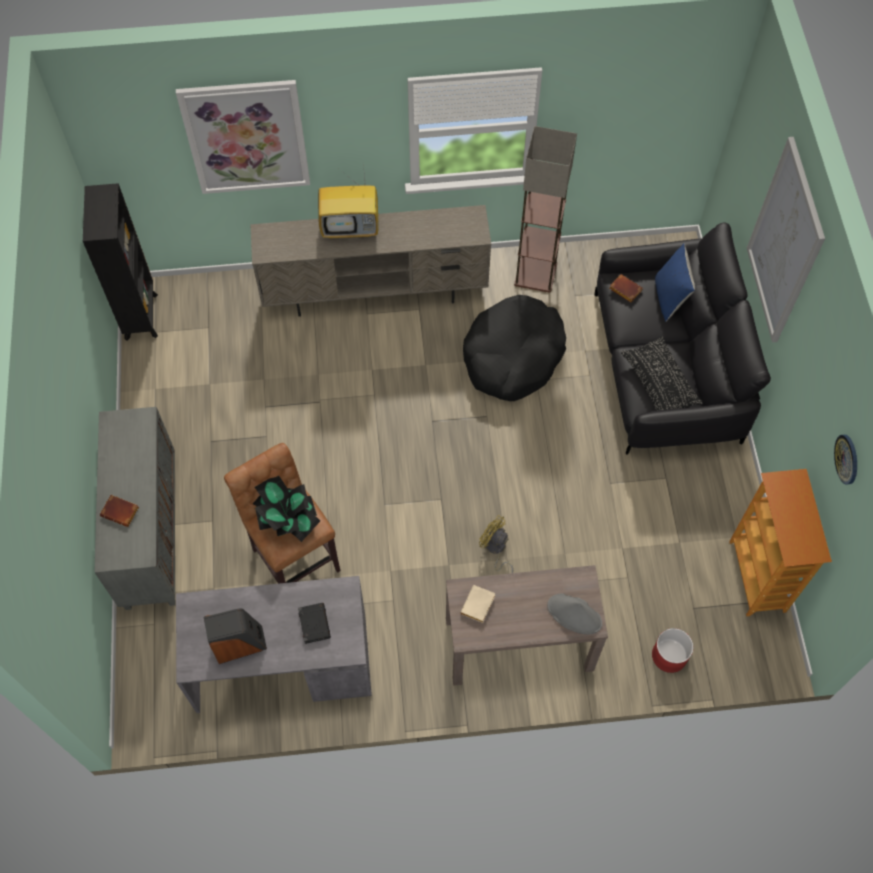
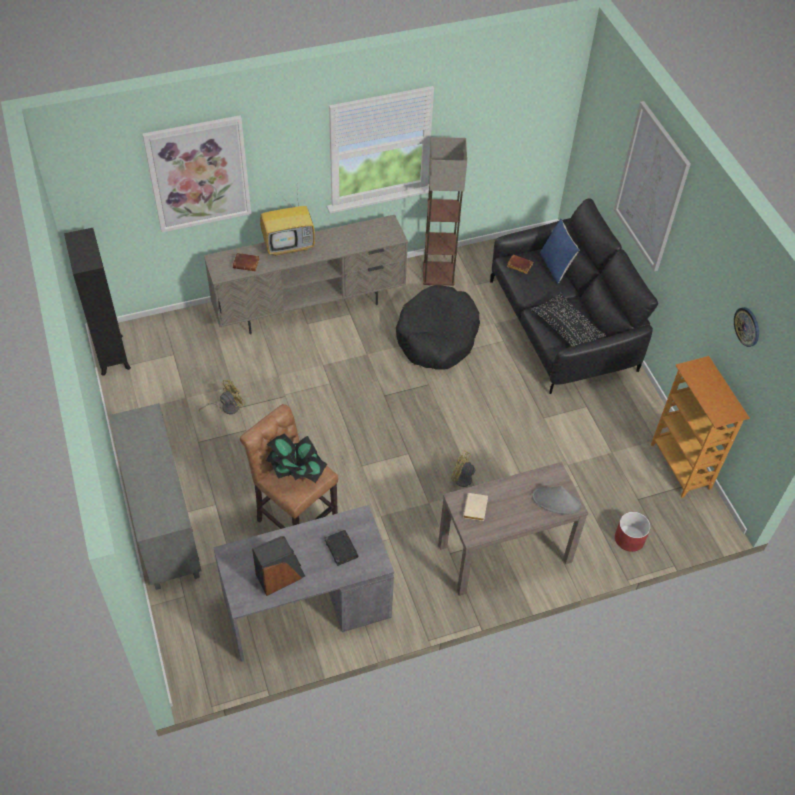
camera: 15 degrees left, 10 degrees down
brown book [100,495,139,527] -> brown book moved to [232,253,260,271]
none -> yellow fan [199,380,246,414]

